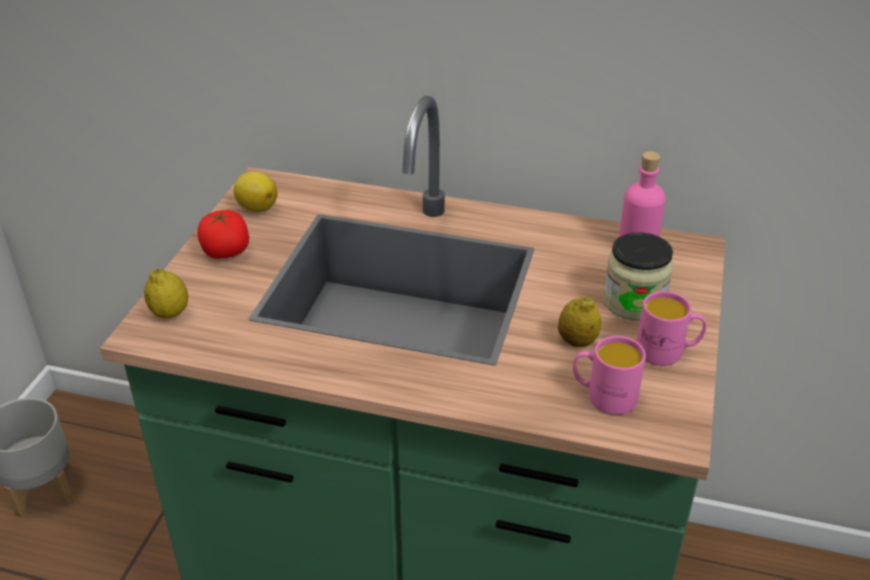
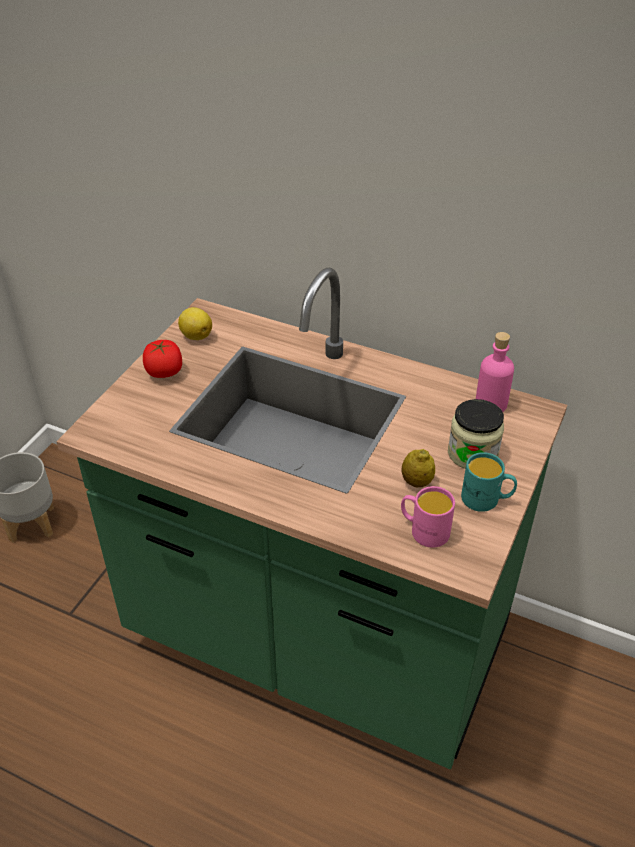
camera: 10 degrees right, 5 degrees up
lemon [144,269,188,318] -> none
pink mug [637,291,707,366] -> turquoise mug [461,452,517,512]

